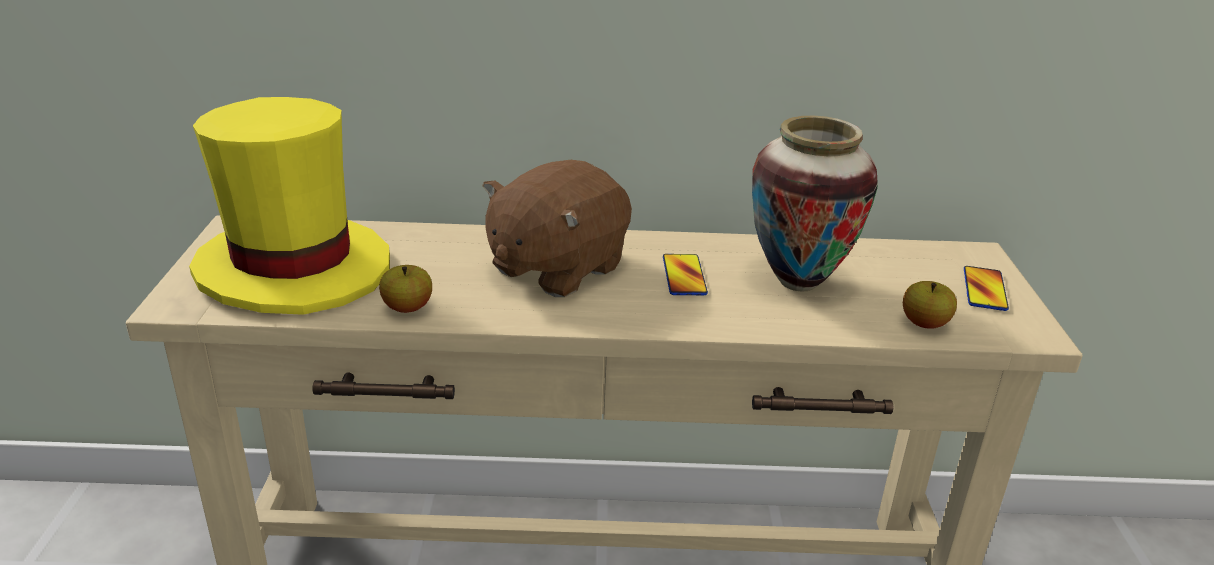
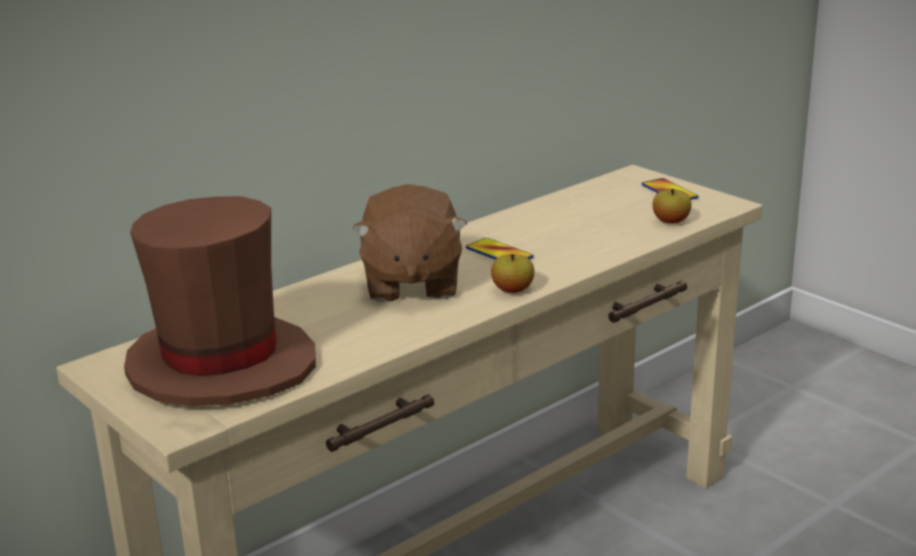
camera: 40 degrees left, 5 degrees down
yellow hat [189,97,390,315] -> brown hat [124,196,316,406]
apple [379,265,432,313] -> apple moved to [491,254,534,293]
vase [752,116,878,292] -> none

